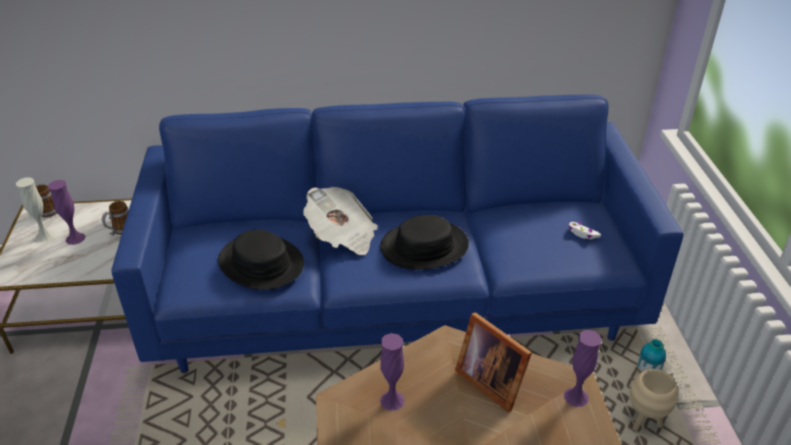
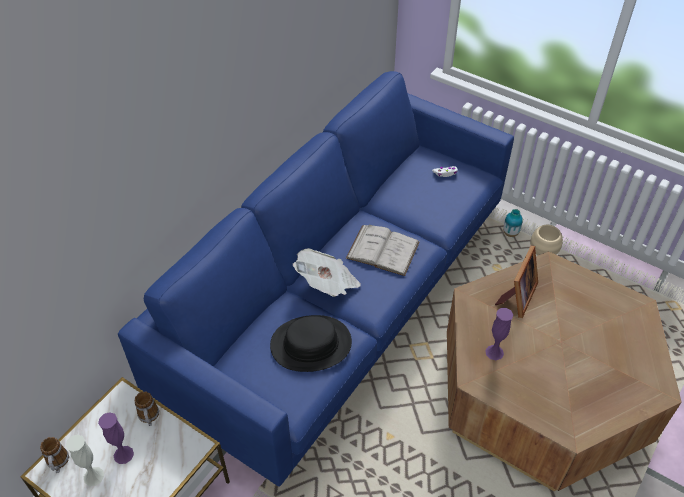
camera: 50 degrees left, 10 degrees up
black hat [380,215,469,270] -> white book [346,225,420,276]
picture frame [455,312,532,412] -> picture frame turned 60 degrees counterclockwise [495,245,538,318]
purple vase [564,330,602,407] -> none

